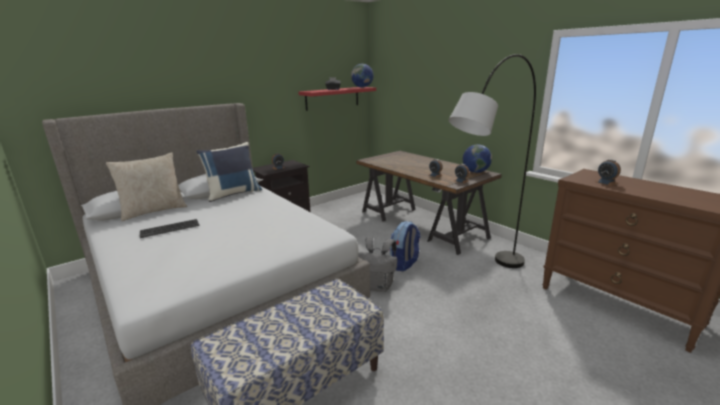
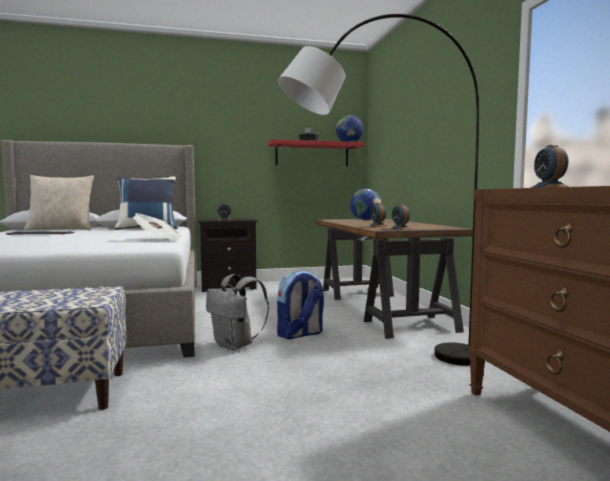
camera: 25 degrees right, 15 degrees down
globe [463,144,492,173] -> globe moved to [350,189,381,220]
none -> newspaper [133,213,182,241]

